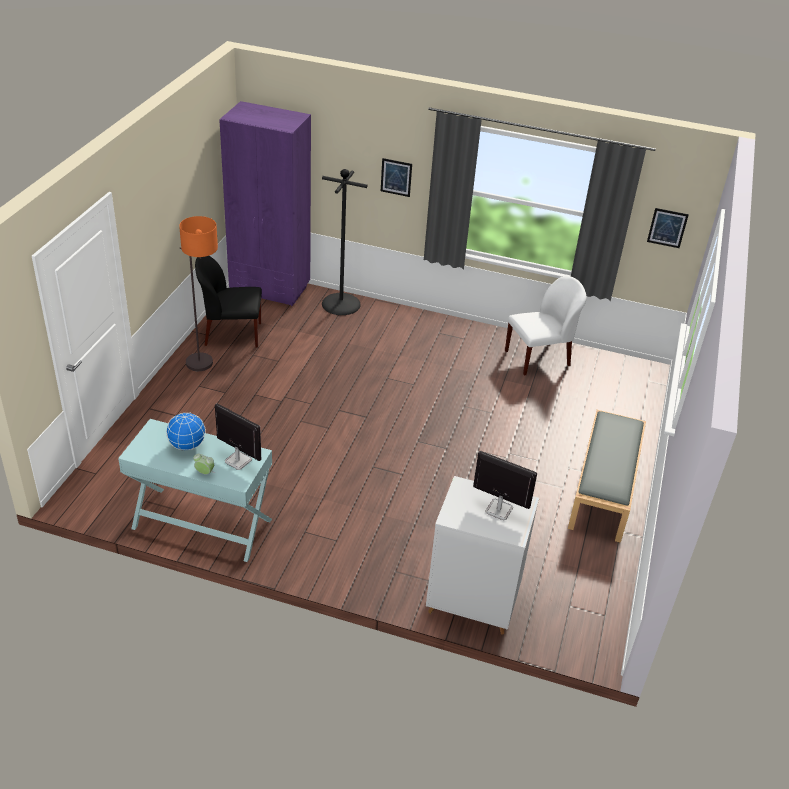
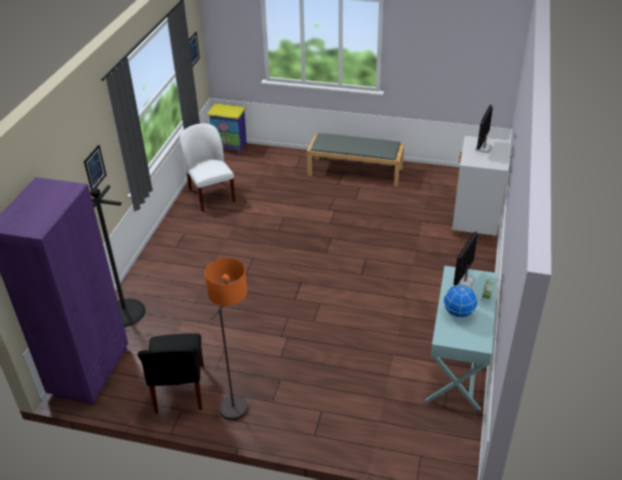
camera: 90 degrees left, 0 degrees up
none -> nightstand [207,104,247,154]

